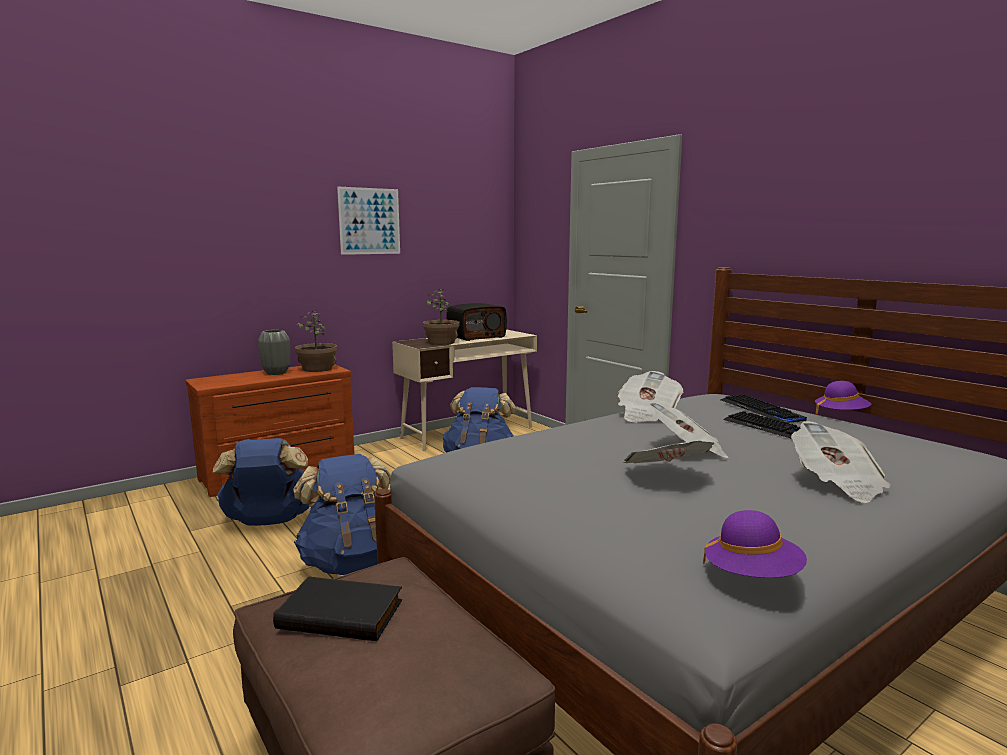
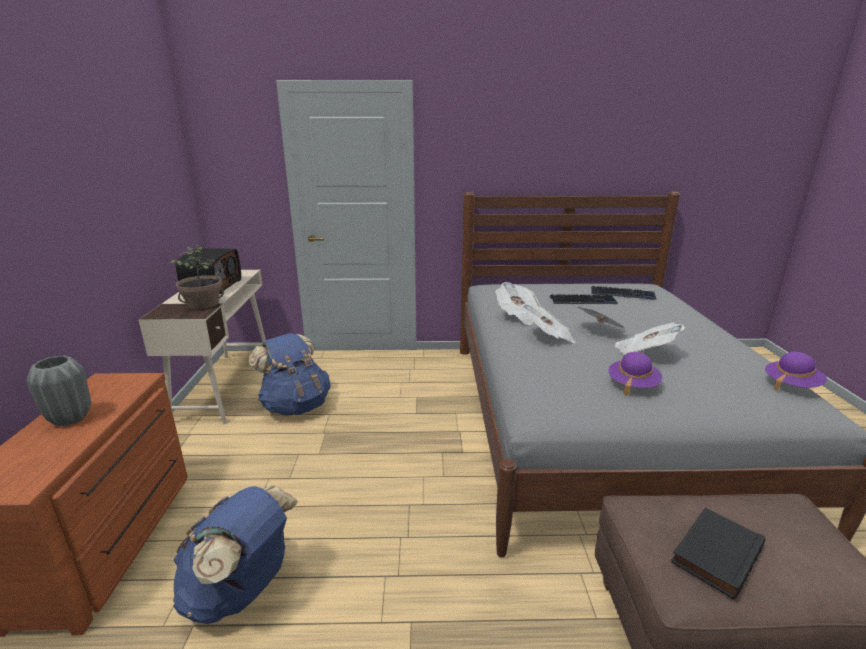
camera: 55 degrees left, 10 degrees up
blue backpack [294,454,391,575] -> none
potted plant [295,310,337,372] -> none
picture [337,187,400,255] -> none
keyboard [721,394,807,423] -> keyboard moved to [591,286,656,300]
newspaper [791,421,891,503] -> newspaper moved to [522,304,576,343]
purple hat [815,381,871,415] -> purple hat moved to [608,352,662,396]

